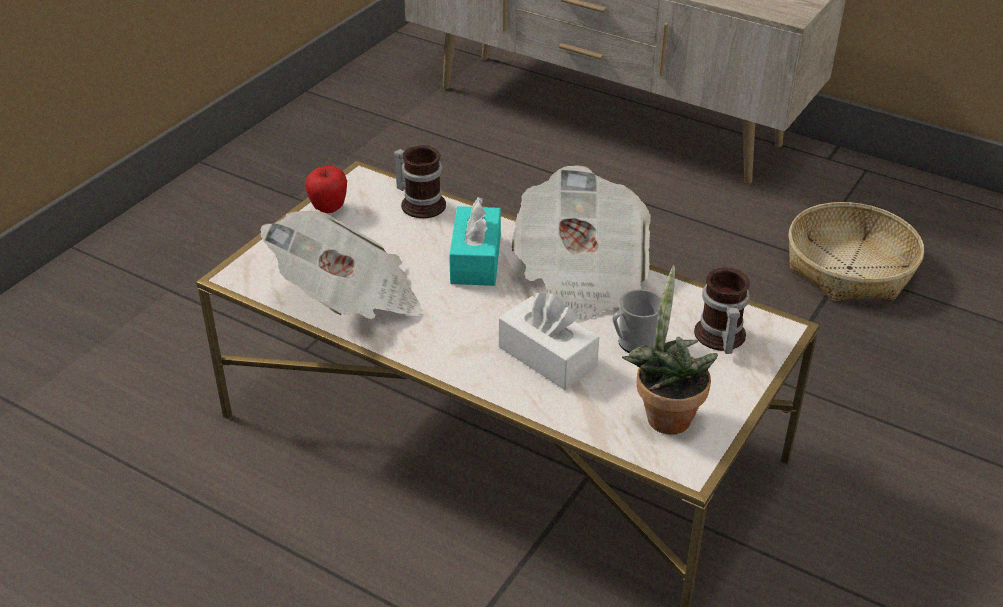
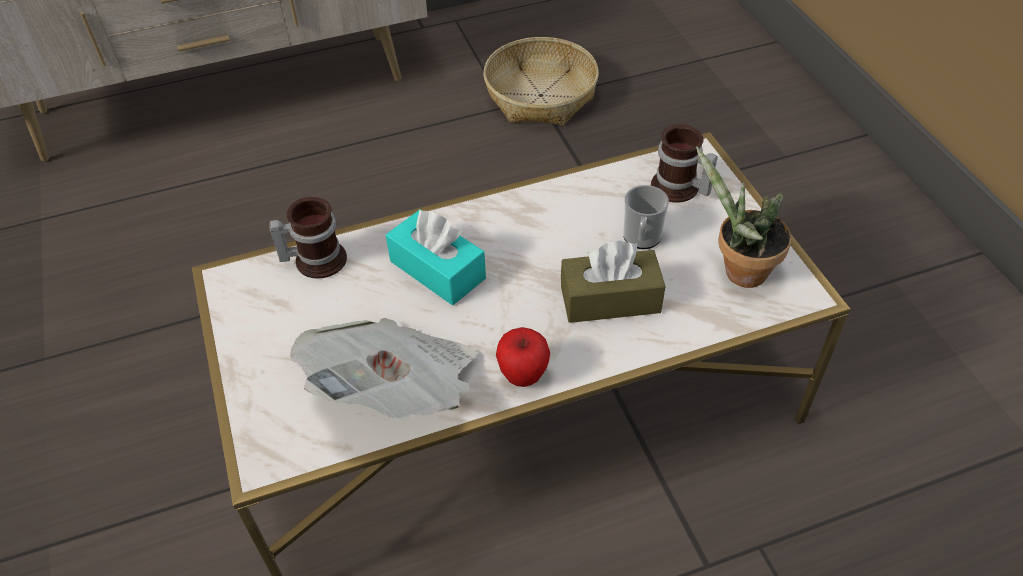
camera: 50 degrees left, 10 degrees up
apple [305,166,347,213] -> apple moved to [496,327,550,387]
white tissue box [499,293,599,390] -> brown tissue box [561,240,666,323]
newspaper [510,165,651,323] -> none

